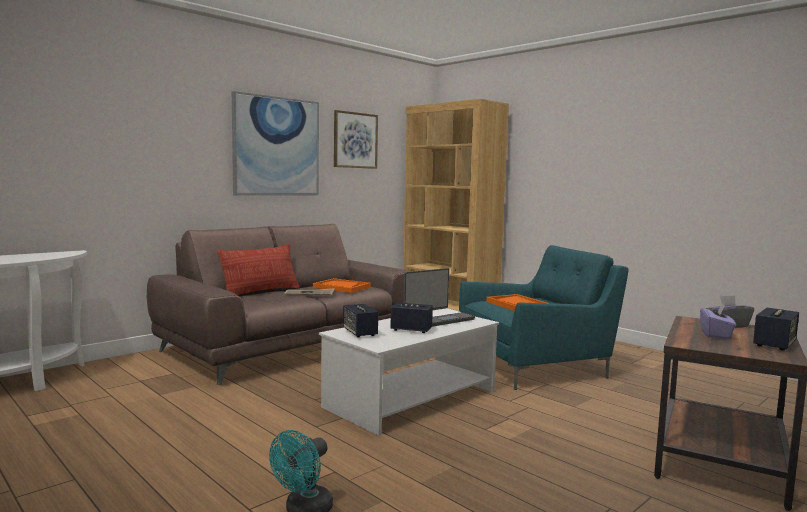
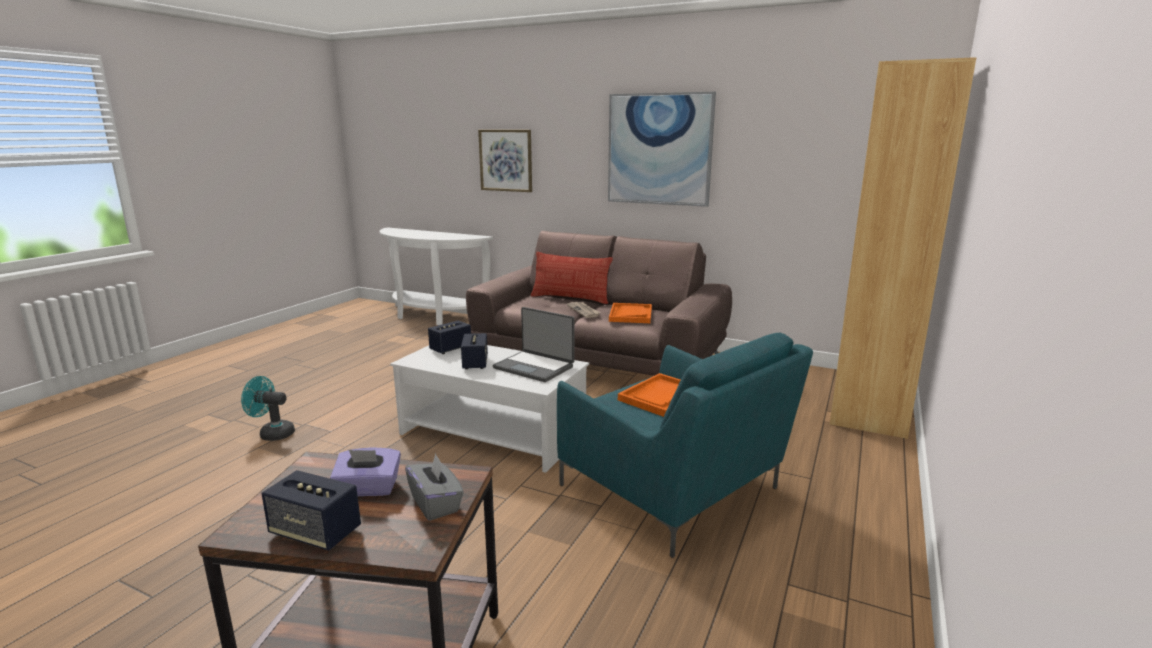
camera: 70 degrees right, 10 degrees up
picture [334,110,378,169] -> picture moved to [478,130,532,192]

